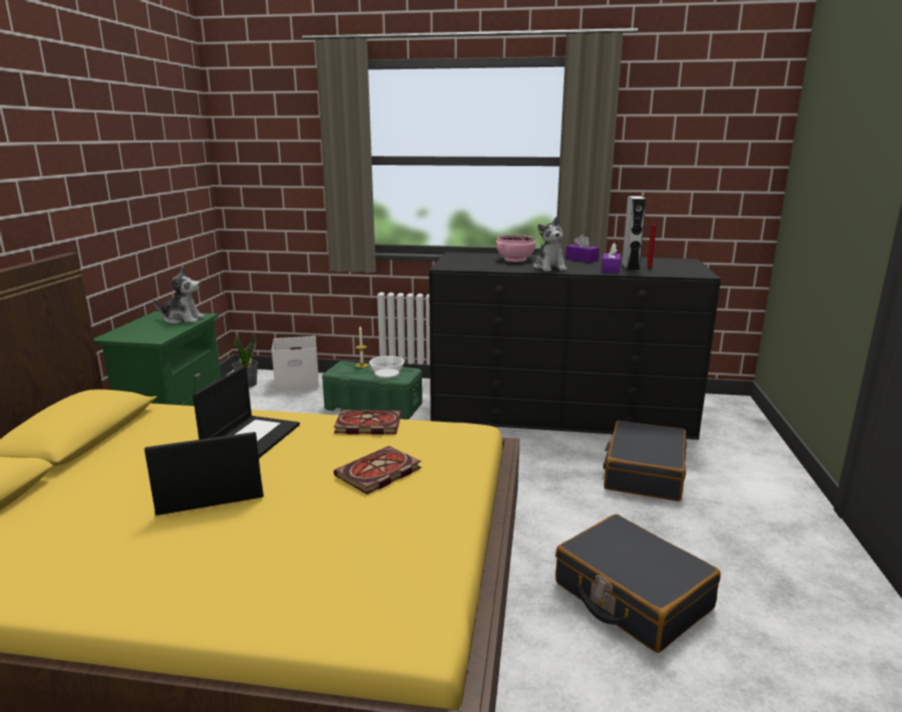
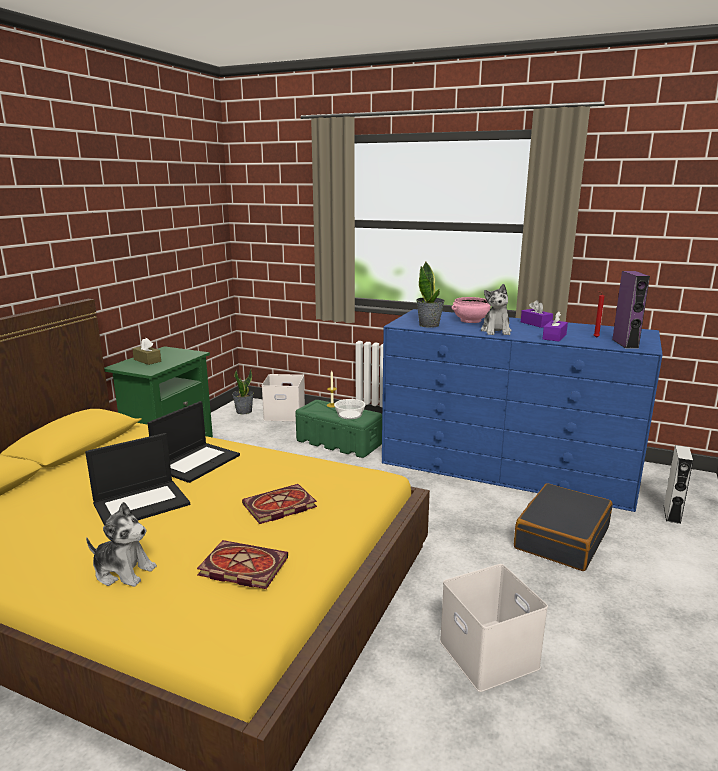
camera: 15 degrees right, 0 degrees up
laptop [144,432,264,515] -> laptop turned 150 degrees clockwise [85,433,190,526]
plush toy [153,268,205,324] -> plush toy moved to [86,502,157,587]
book [334,410,401,435] -> book moved to [197,540,288,589]
black dresser [429,252,721,440] -> blue dresser [382,309,663,512]
black suitcase [555,514,721,653] -> white storage box [440,564,548,692]
grey speaker [622,196,646,271] -> grey speaker moved to [663,445,693,524]
none -> brown tissue box [132,338,161,365]
none -> potted plant [416,262,445,328]
none -> purple speaker [612,271,650,348]

